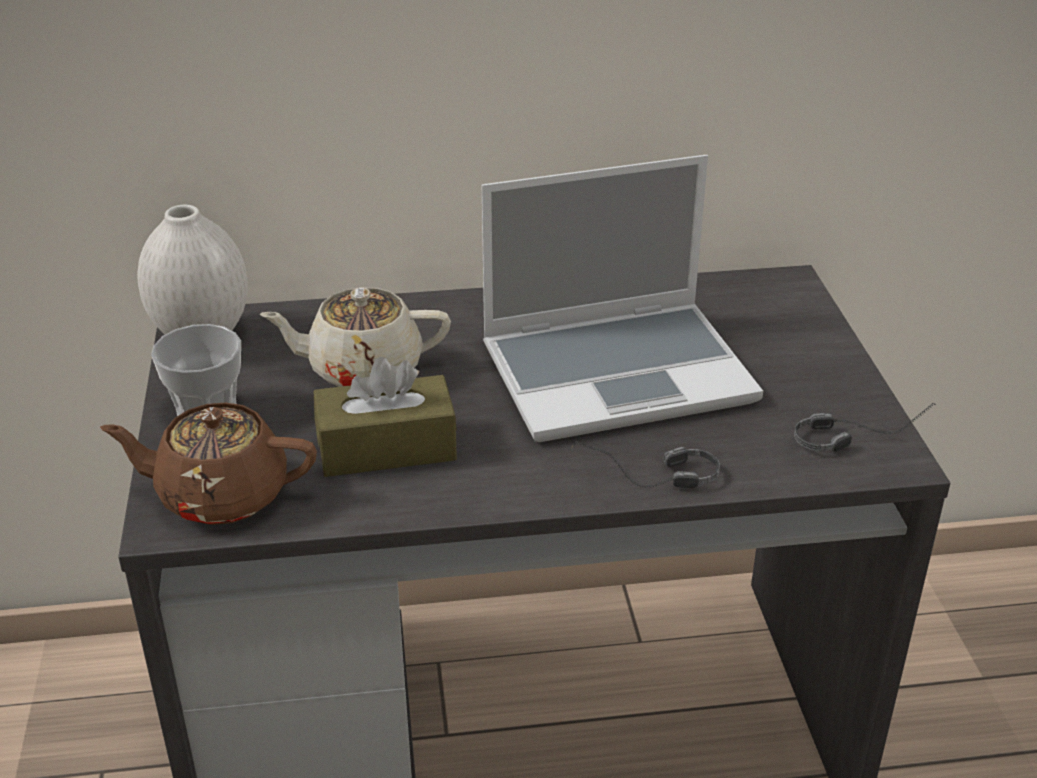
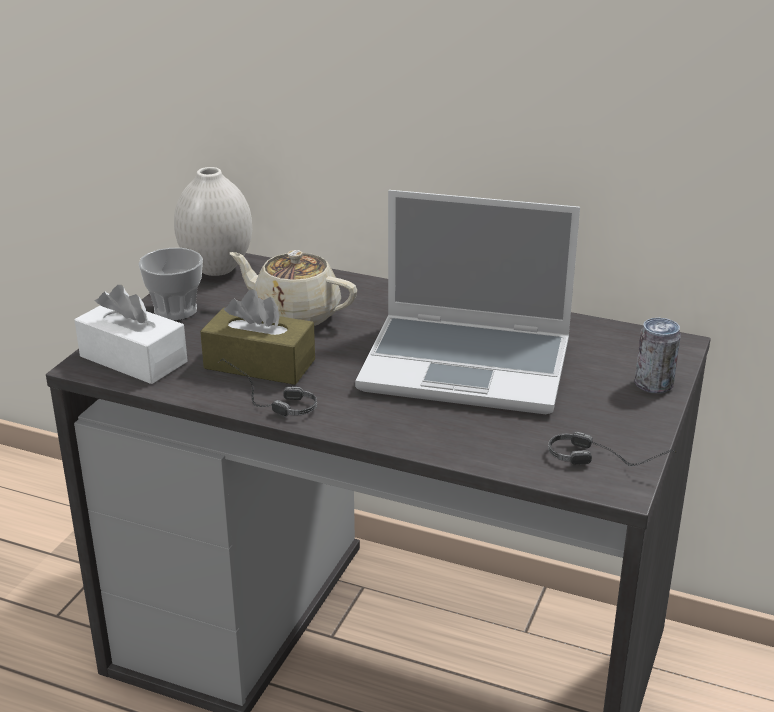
camera: 30 degrees right, 5 degrees down
brown teapot [100,402,317,525] -> white tissue box [75,285,188,384]
headphones [571,441,720,489] -> headphones moved to [218,358,317,416]
none -> can [635,318,681,394]

